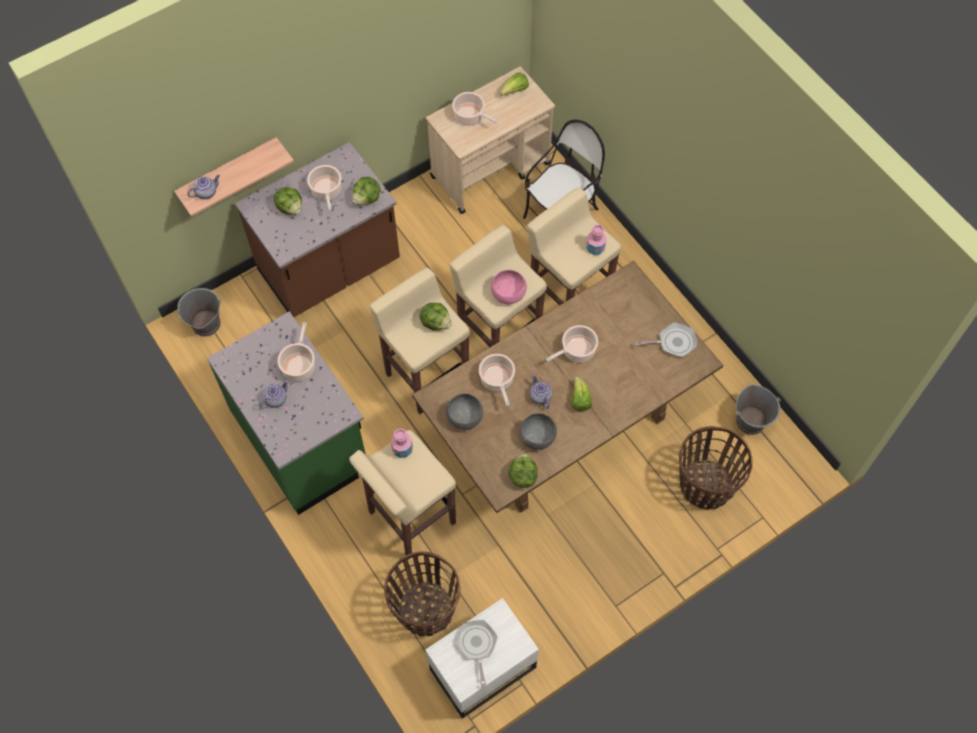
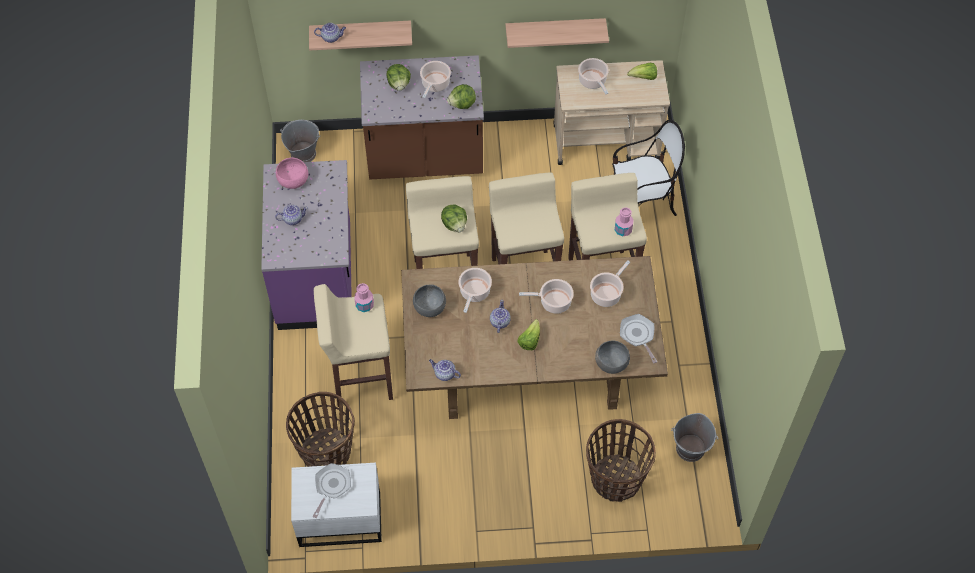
camera: 30 degrees right, 5 degrees down
green counter [207,311,366,515] -> purple counter [261,160,352,330]
cooking pot [277,322,315,382] -> cooking pot moved to [590,261,630,307]
pink bowl [491,270,527,304] -> pink bowl moved to [276,158,308,189]
lettuce [508,453,538,488] -> teapot [429,359,461,381]
grey bowl [519,413,557,450] -> grey bowl moved to [595,340,630,374]
frying pan [634,322,697,357] -> frying pan turned 135 degrees counterclockwise [620,314,657,363]
none -> shelf [505,18,609,48]

